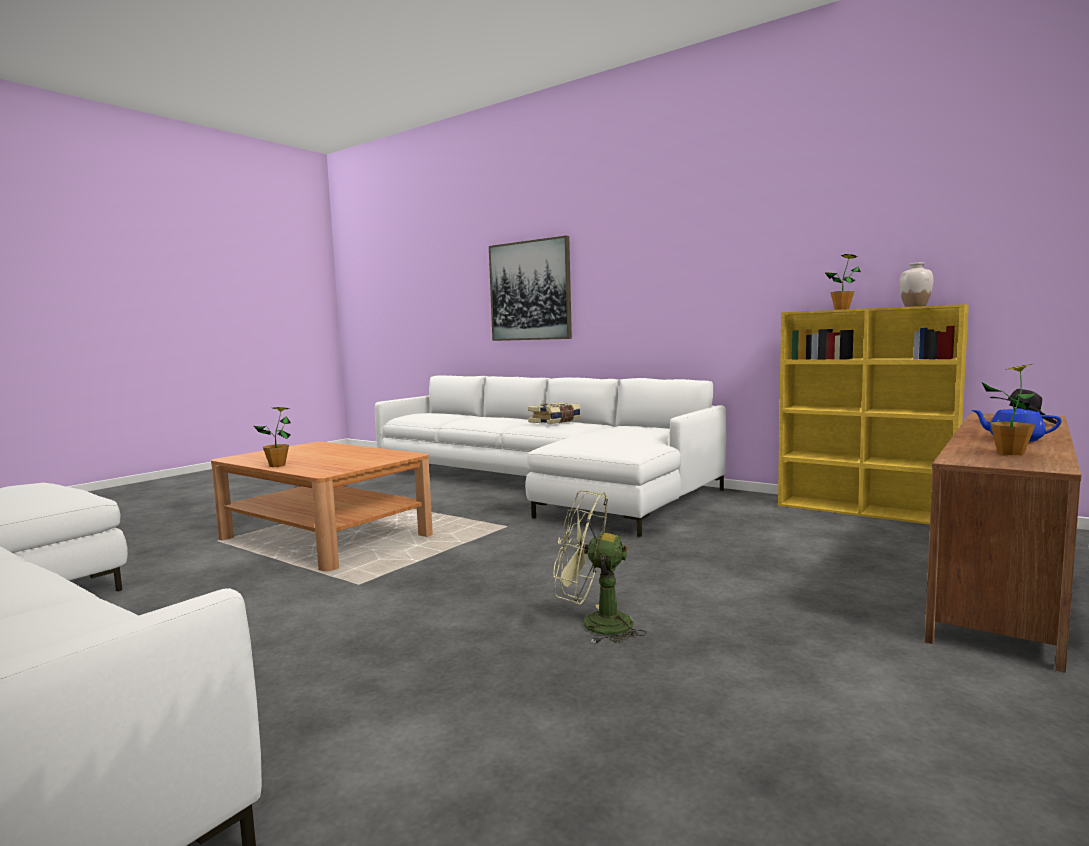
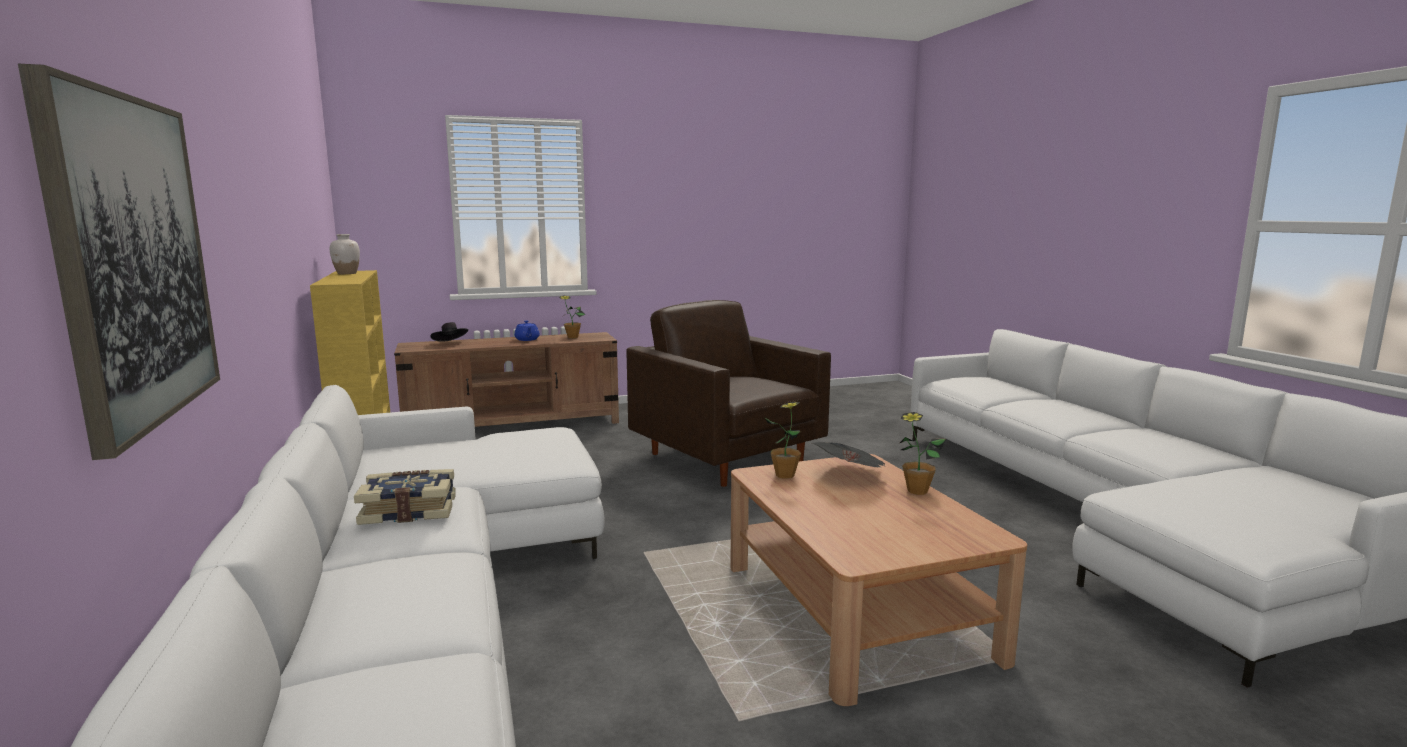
camera: 145 degrees left, 5 degrees up
green fan [553,490,647,643] -> brown armchair [626,300,831,487]
potted plant [825,254,861,310] -> potted plant moved to [764,402,801,479]
none -> newspaper [812,442,885,467]

